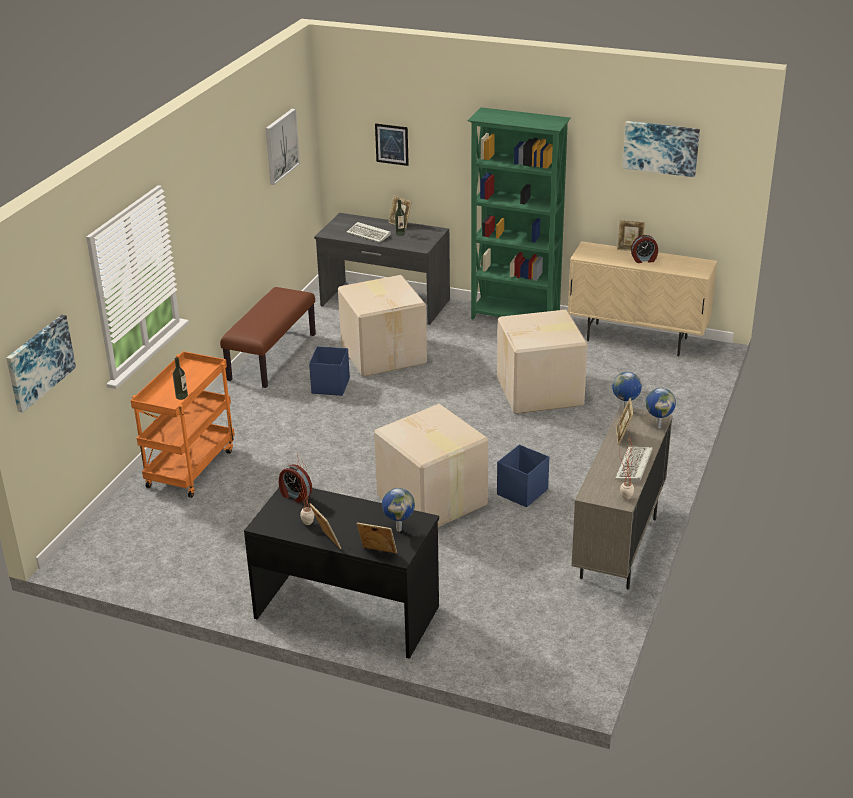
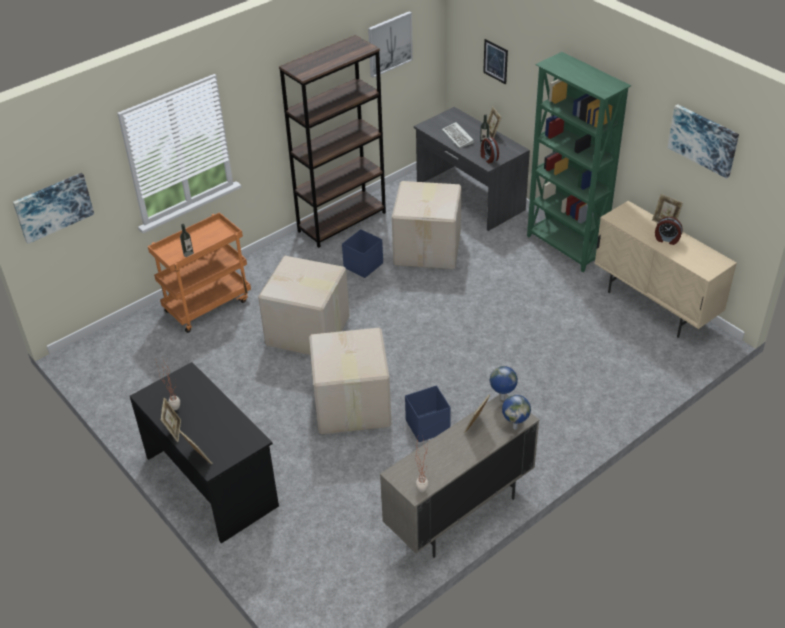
camera: 30 degrees right, 10 degrees up
brown bench [220,287,316,388] -> brown bookcase [279,35,386,248]
alarm clock [279,464,312,503] -> alarm clock moved to [481,137,499,163]
globe [382,488,415,532] -> none
cardboard box [497,310,588,414] -> cardboard box moved to [258,256,350,355]
keyboard [615,447,653,483] -> none

